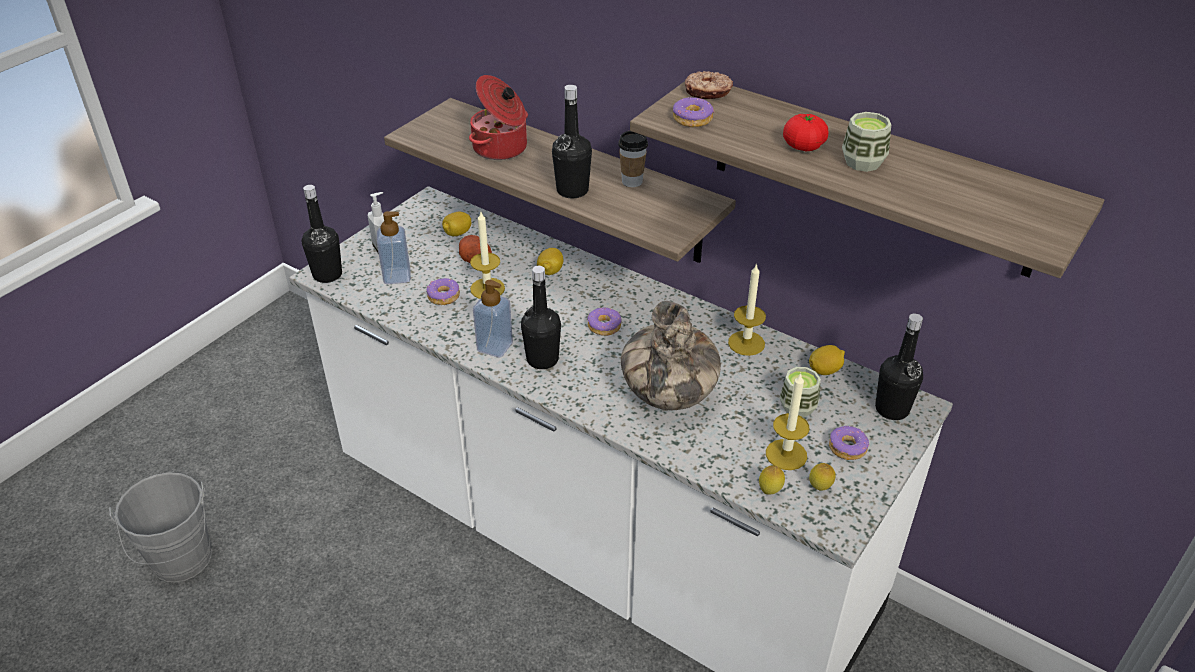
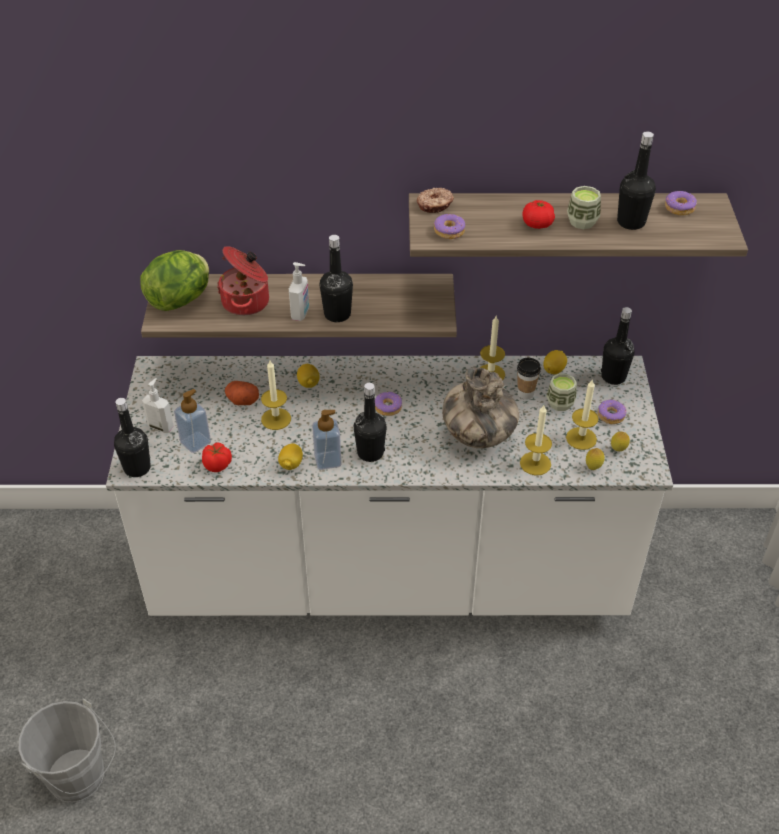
camera: 35 degrees left, 5 degrees up
donut [426,278,460,305] -> donut moved to [665,191,697,215]
lemon [442,212,472,236] -> lemon moved to [278,443,303,470]
cup [618,131,648,187] -> cup moved to [517,358,541,400]
none -> lettuce [140,250,209,311]
none -> tomato [202,442,232,472]
none -> soap dispenser [289,262,309,321]
none -> candle [520,405,552,475]
none -> black bottle [617,132,656,230]

